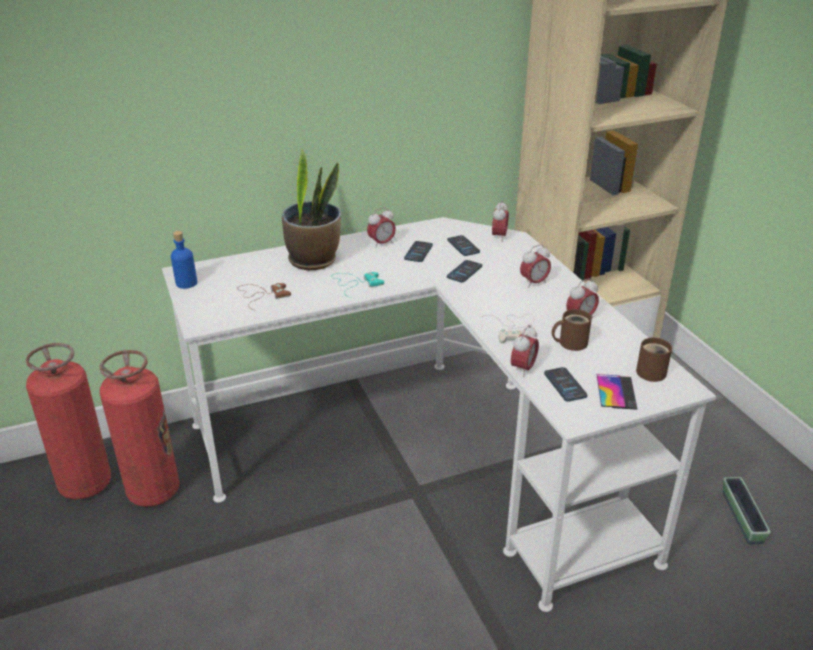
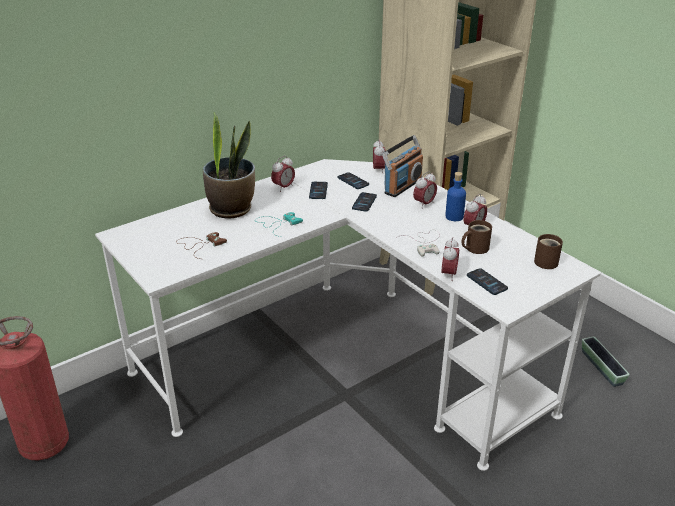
camera: 15 degrees left, 0 degrees up
fire extinguisher [99,350,180,507] -> none
blue bottle [171,231,197,289] -> blue bottle moved to [445,172,466,221]
phone [596,374,637,410] -> none
none -> radio [382,135,423,197]

